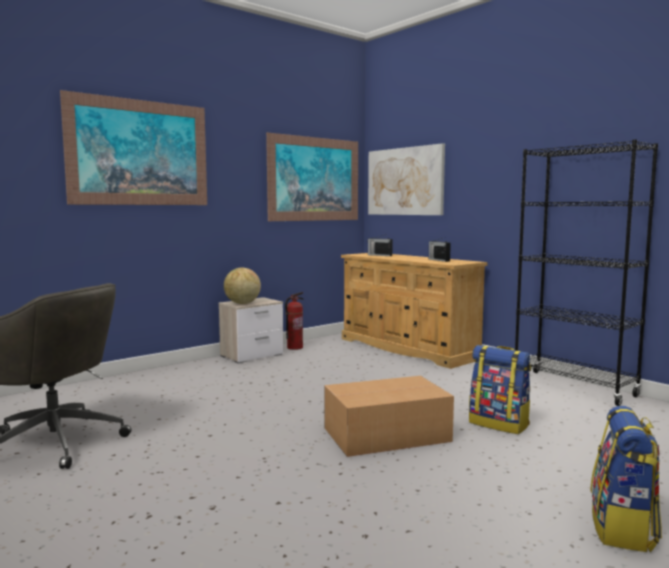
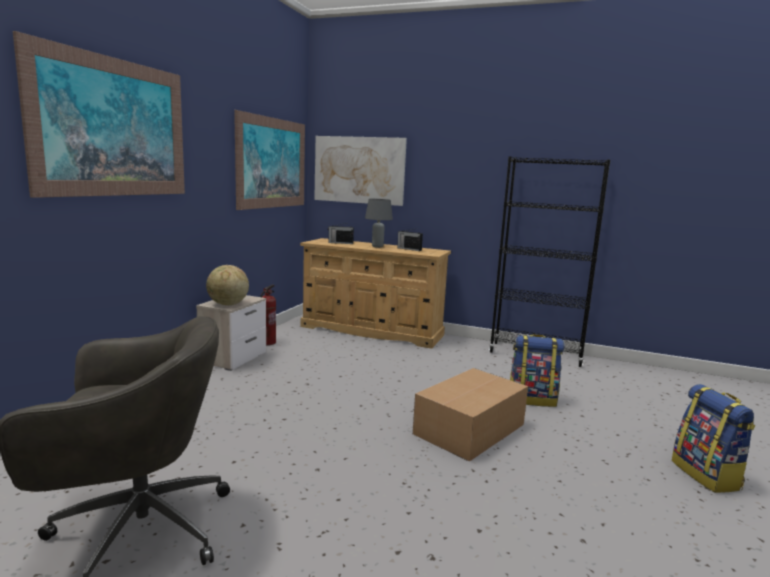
camera: 30 degrees left, 5 degrees up
none -> grey table lamp [365,199,393,248]

